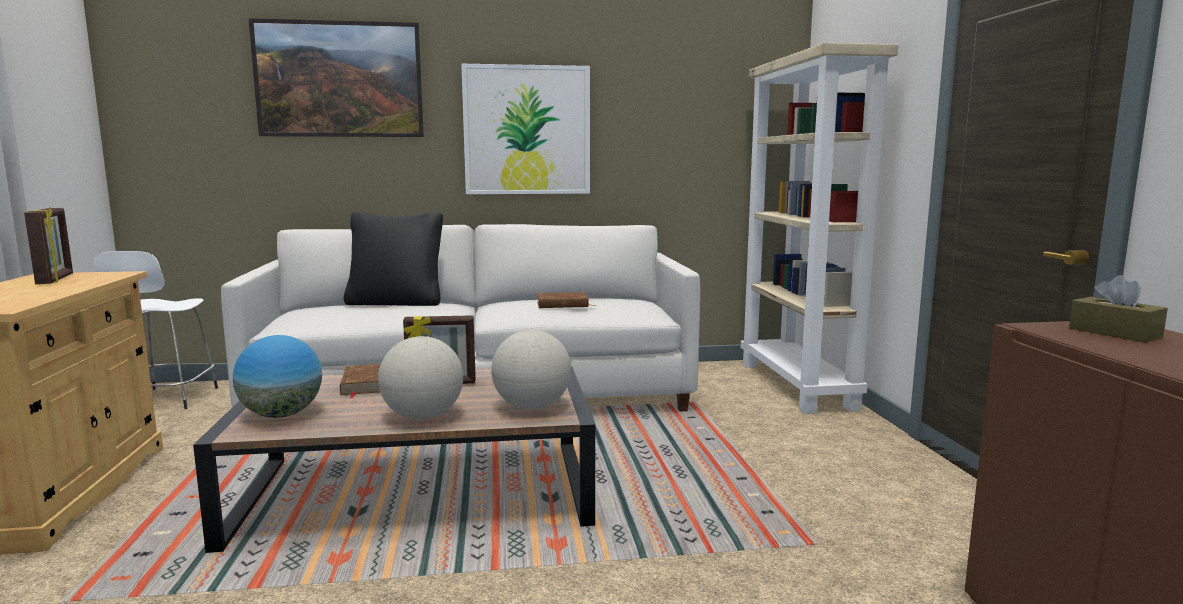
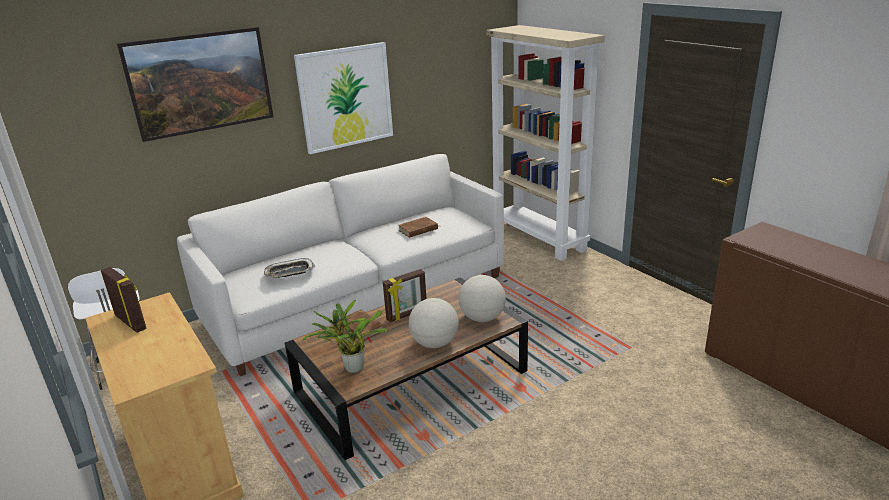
camera: 25 degrees left, 15 degrees up
globe [233,335,322,418] -> potted plant [303,300,388,373]
black pillow [344,211,443,306] -> none
brown tissue box [1069,275,1168,342] -> none
none -> tray [264,258,315,278]

